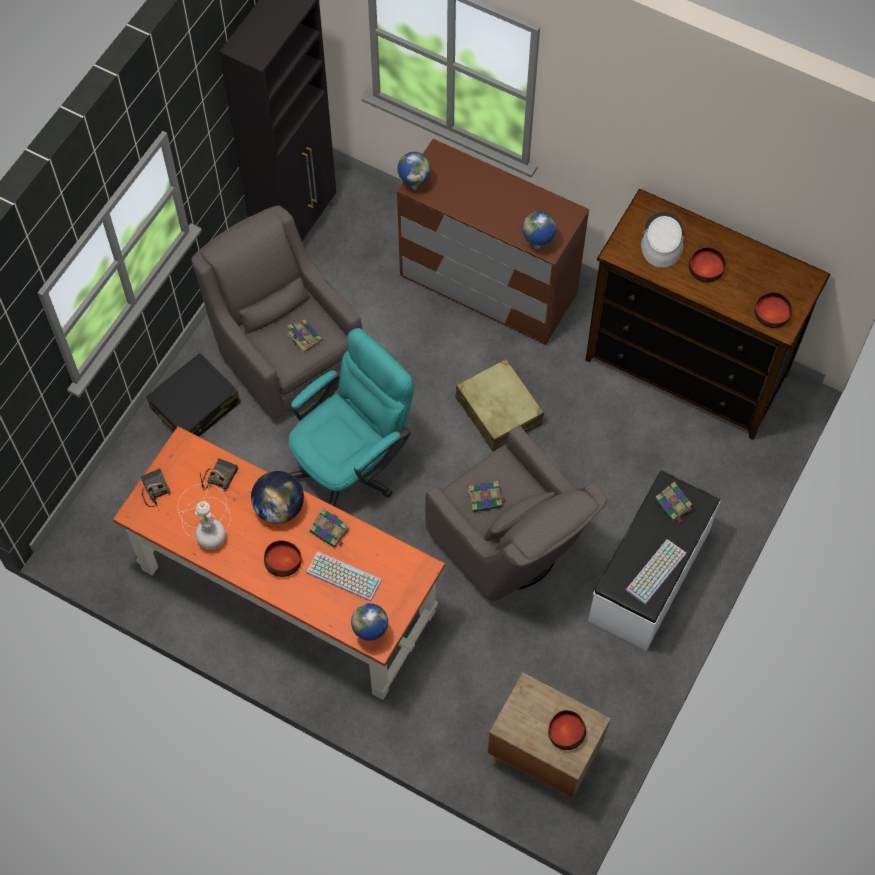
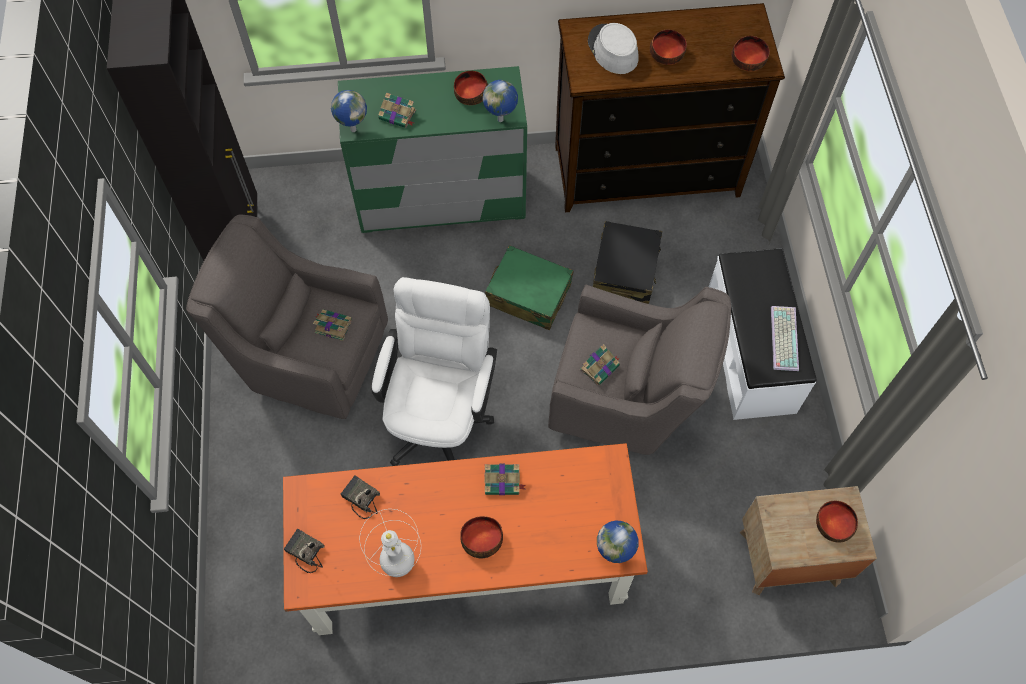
camera: 35 degrees left, 0 degrees up
black suitcase [146,353,241,437] -> black suitcase moved to [593,221,662,304]
radio [200,458,238,491] -> radio turned 45 degrees counterclockwise [341,475,380,519]
globe [251,471,304,524] -> none
turquoise office chair [289,328,414,507] -> white office chair [372,277,497,466]
keyboard [306,551,382,602] -> none
brown dresser [397,139,589,345] -> green dresser [338,66,527,233]
beige suitcase [456,359,544,452] -> green suitcase [485,245,573,330]
book [655,482,693,524] -> book moved to [378,92,416,128]
none -> bowl [454,71,488,105]

